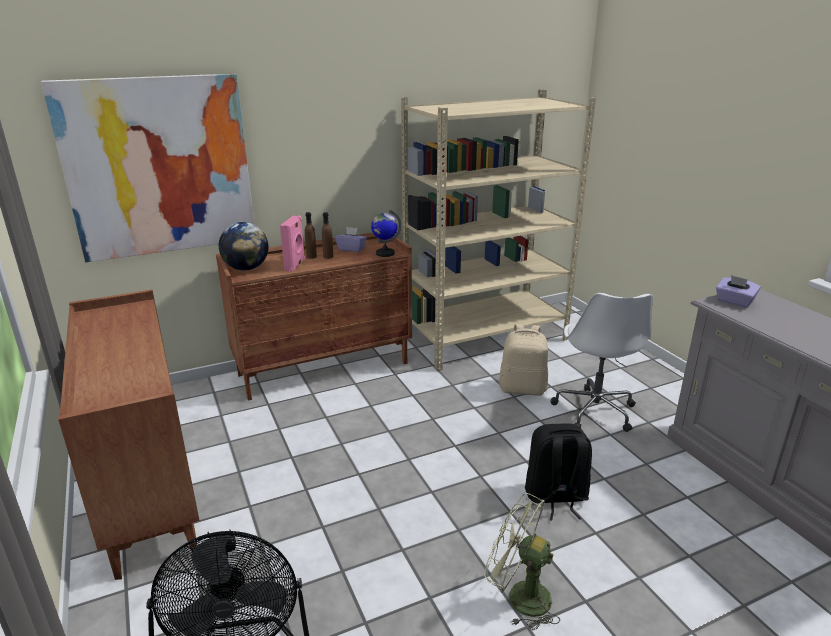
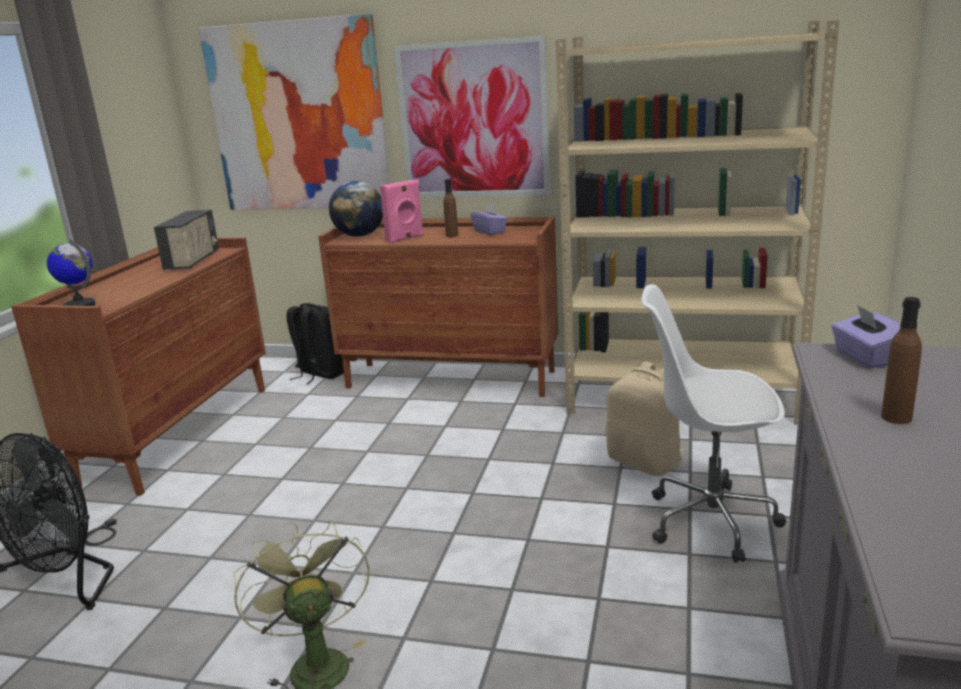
camera: 40 degrees right, 5 degrees down
brown bottle [305,212,317,259] -> brown bottle moved to [881,297,922,424]
globe [371,210,401,257] -> globe moved to [47,239,96,306]
black backpack [525,423,592,520] -> black backpack moved to [286,303,344,385]
white office chair [550,293,653,432] -> white office chair turned 60 degrees clockwise [641,284,787,563]
none -> radio [154,210,219,270]
none -> picture [394,36,550,197]

